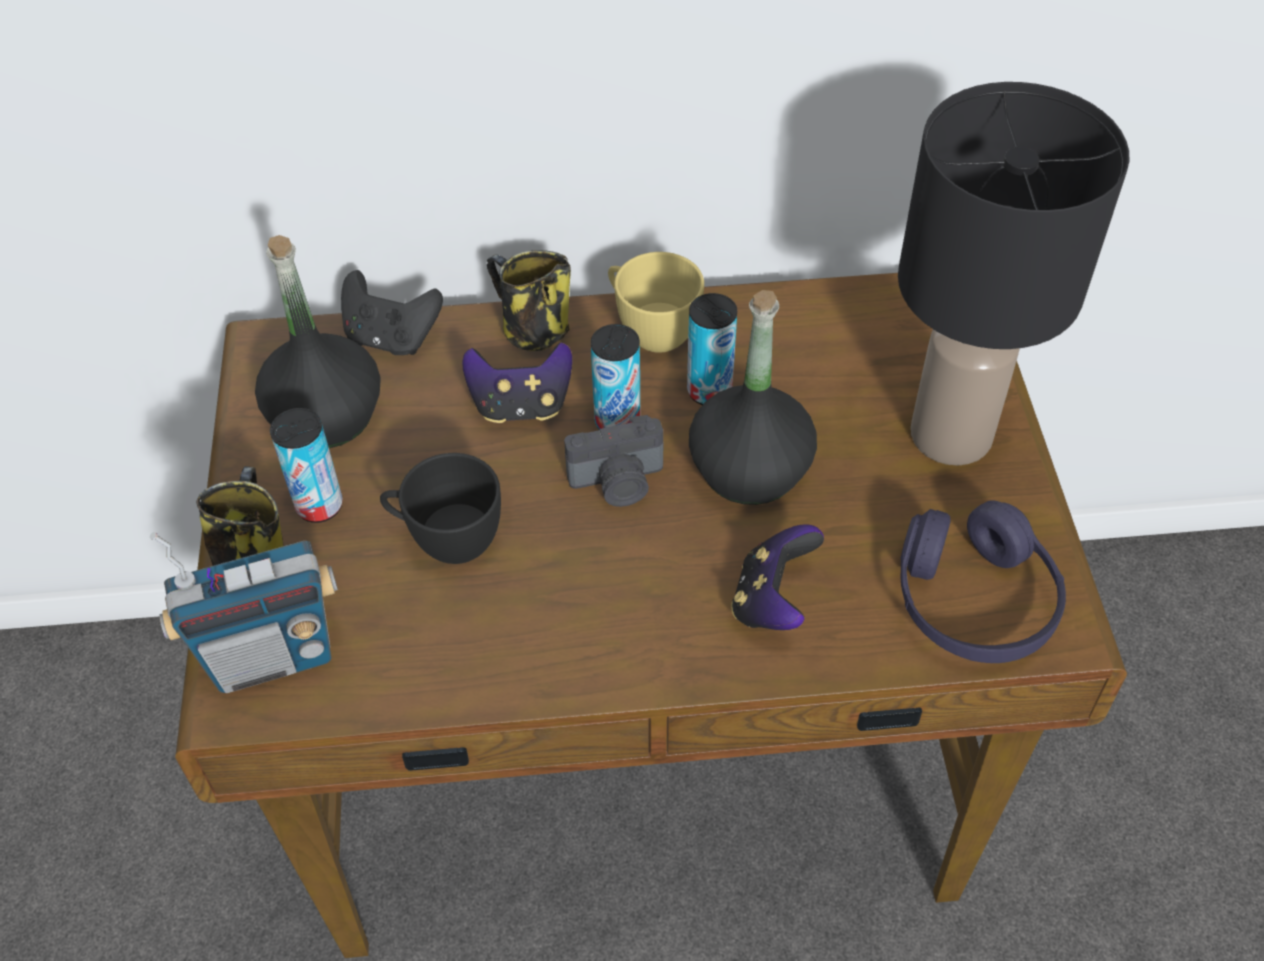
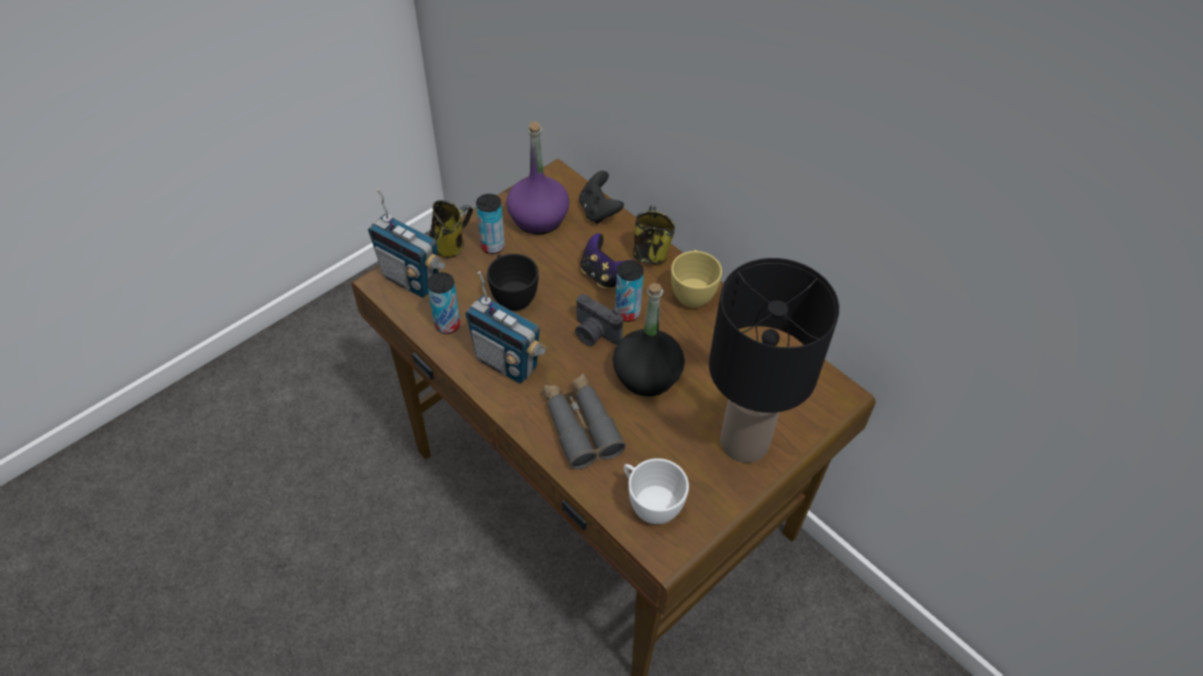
camera: 50 degrees right, 0 degrees up
black bottle [255,235,381,448] -> purple bottle [506,121,570,235]
can [687,293,737,405] -> can moved to [427,272,460,334]
game controller [731,524,824,630] -> grey binoculars [542,373,626,469]
purple headphones [900,500,1066,663] -> white cup [624,458,689,524]
none -> radio [465,271,548,384]

